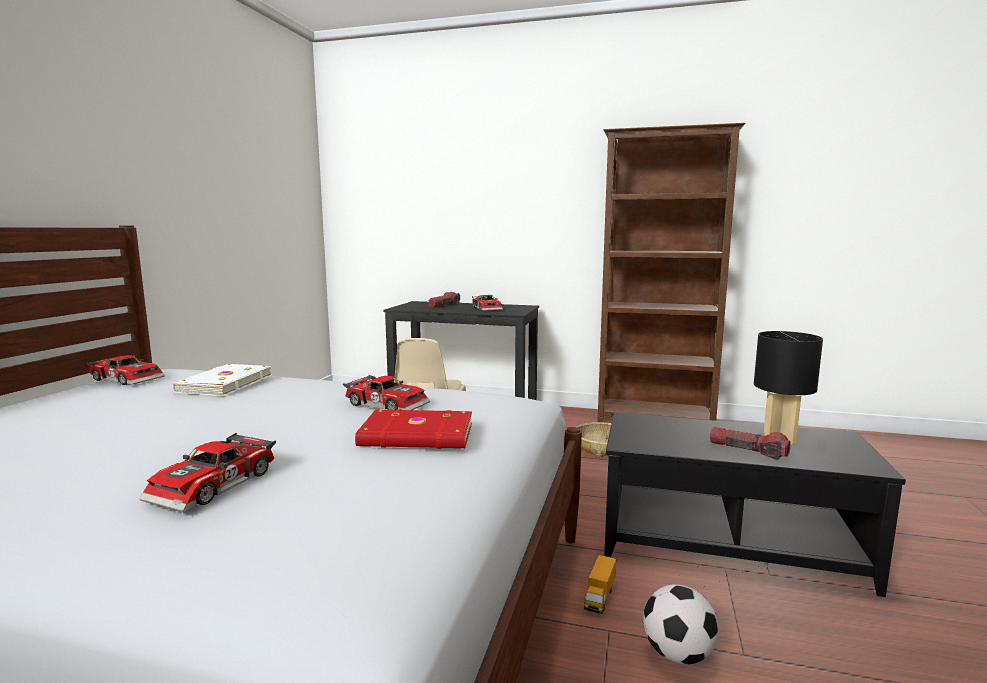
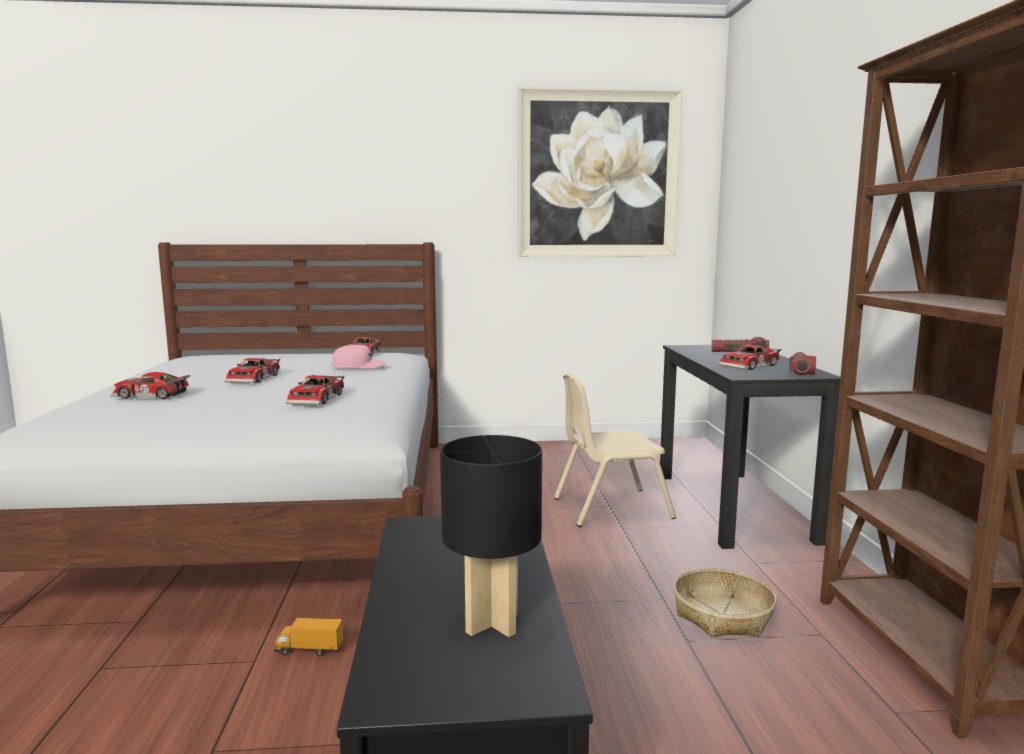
camera: 70 degrees right, 0 degrees up
white book [172,364,272,396] -> pink cap [332,344,386,369]
red book [355,409,472,449] -> none
football [643,584,719,665] -> none
flashlight [710,427,791,460] -> flashlight moved to [789,352,816,375]
none -> toy car [225,358,280,383]
none -> picture [518,87,683,257]

